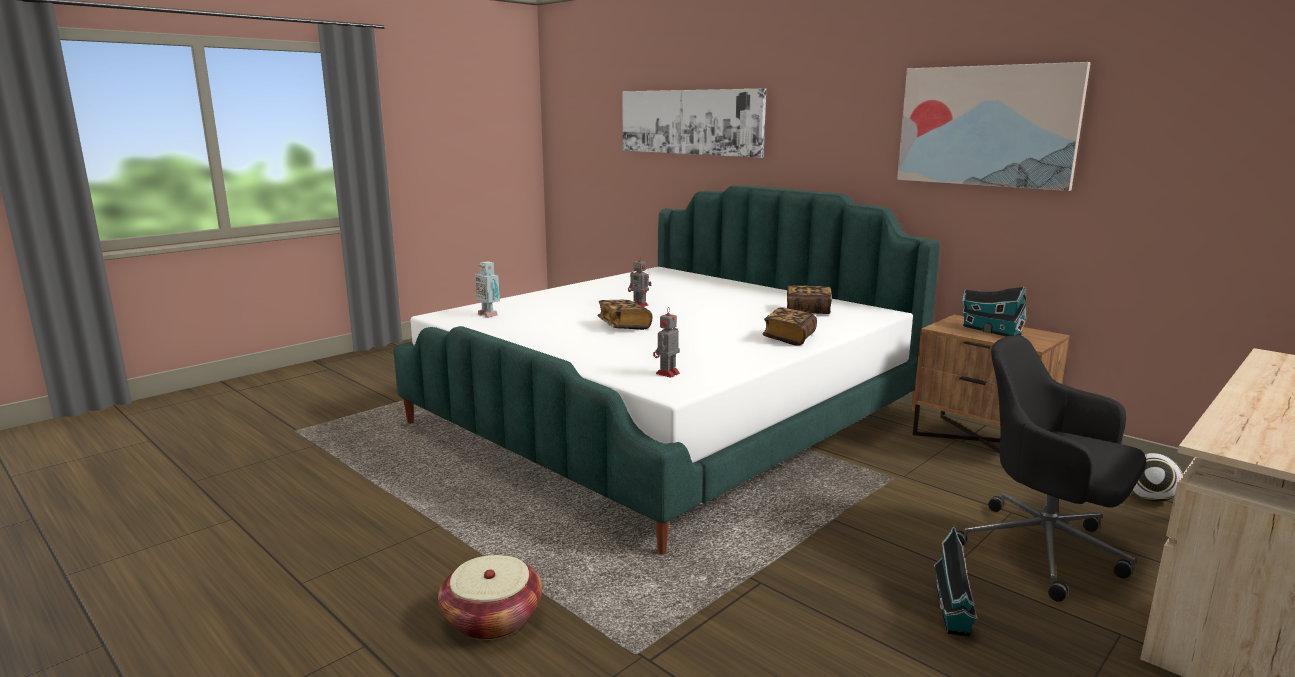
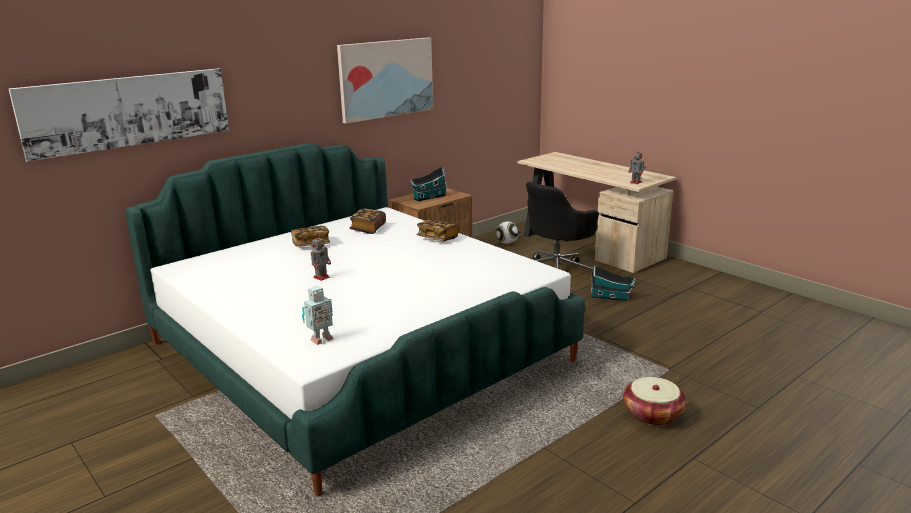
camera: 85 degrees left, 5 degrees up
book [597,300,652,330] -> book moved to [291,226,330,247]
toy robot [653,308,680,378] -> toy robot moved to [628,149,646,184]

